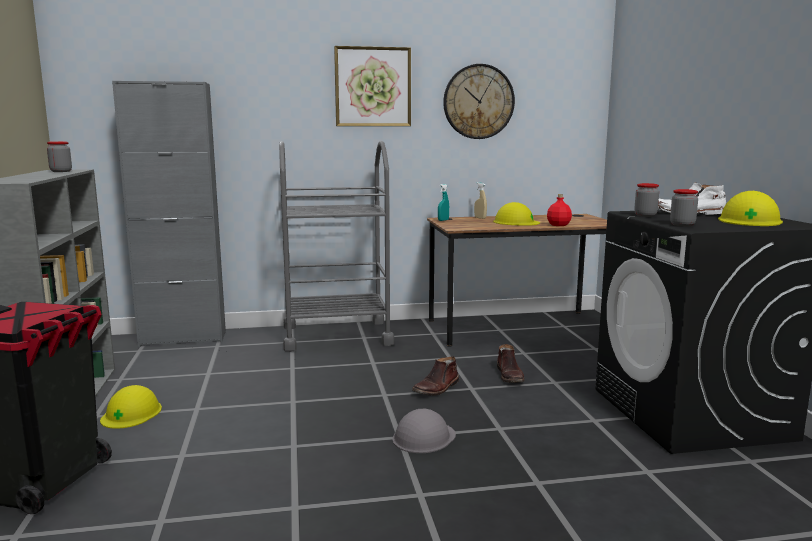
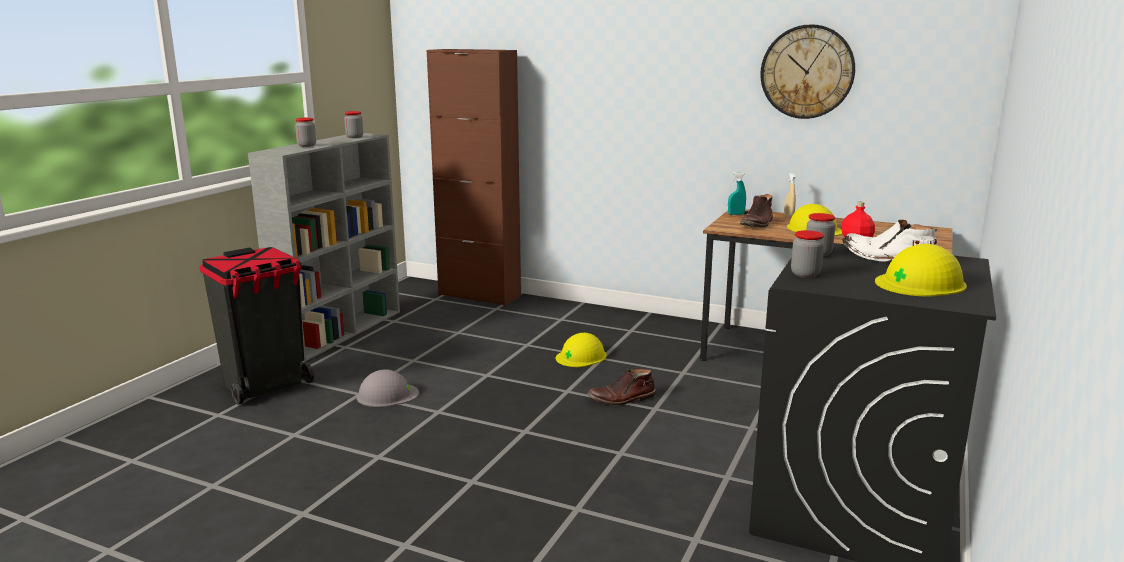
camera: 35 degrees right, 5 degrees up
yellow hard hat [100,385,162,429] -> yellow hard hat moved to [556,333,606,367]
grey cabinet [112,81,226,347] -> brown cabinet [427,49,521,306]
grey cart [279,141,394,352] -> none
picture [334,46,411,126] -> none
grey hard hat [392,409,456,453] -> grey hard hat moved to [356,369,419,407]
brown boot [497,344,524,383] -> brown boot moved to [740,194,773,227]
none -> jar [295,118,316,147]

